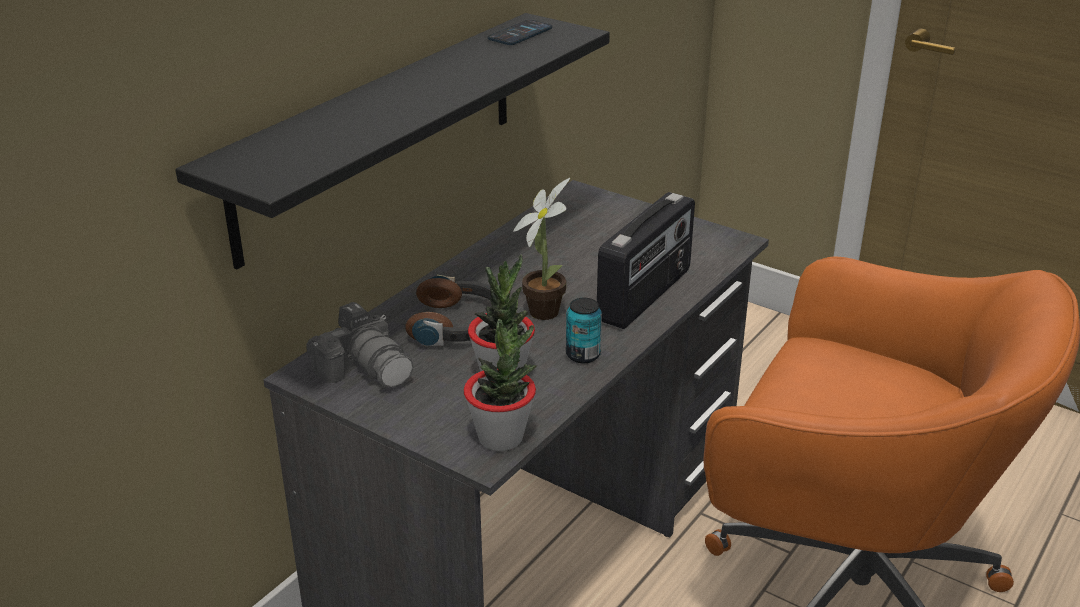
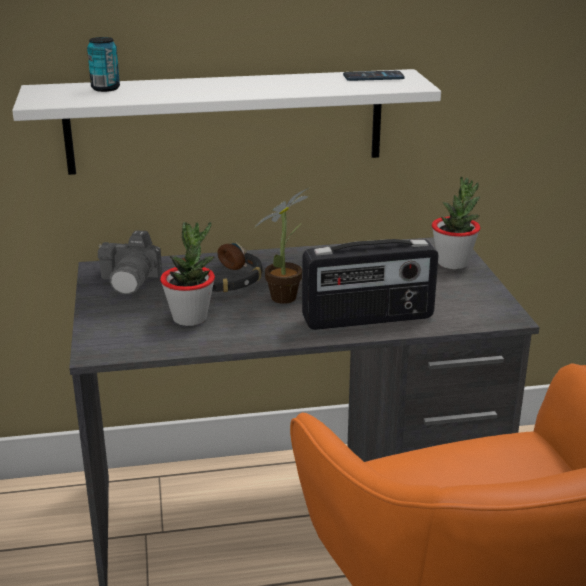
camera: 45 degrees right, 5 degrees down
black shelf [175,13,610,269] -> white shelf [12,69,441,175]
potted plant [464,319,537,451] -> potted plant moved to [432,177,480,269]
can [566,298,602,363] -> can moved to [87,37,120,92]

